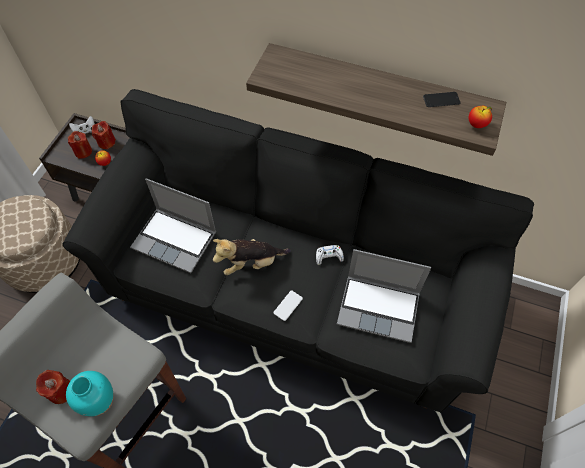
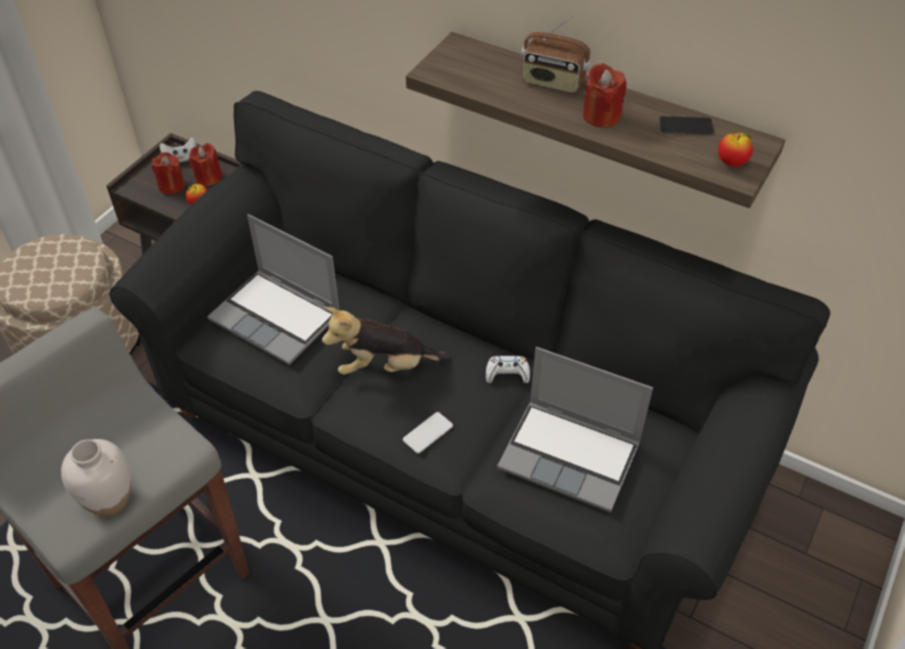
camera: 10 degrees right, 10 degrees down
red candle [36,370,70,404] -> red candle moved to [583,63,627,127]
turquoise vase [66,371,114,416] -> white vase [61,439,131,516]
none -> radio [521,15,591,93]

